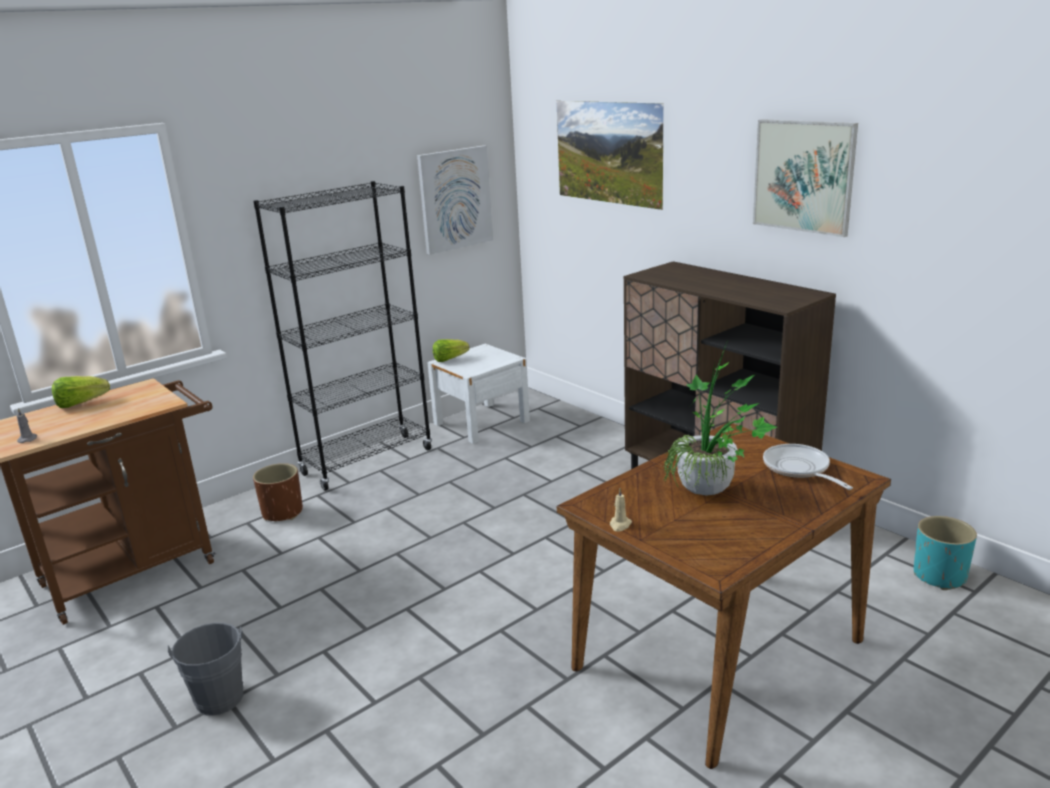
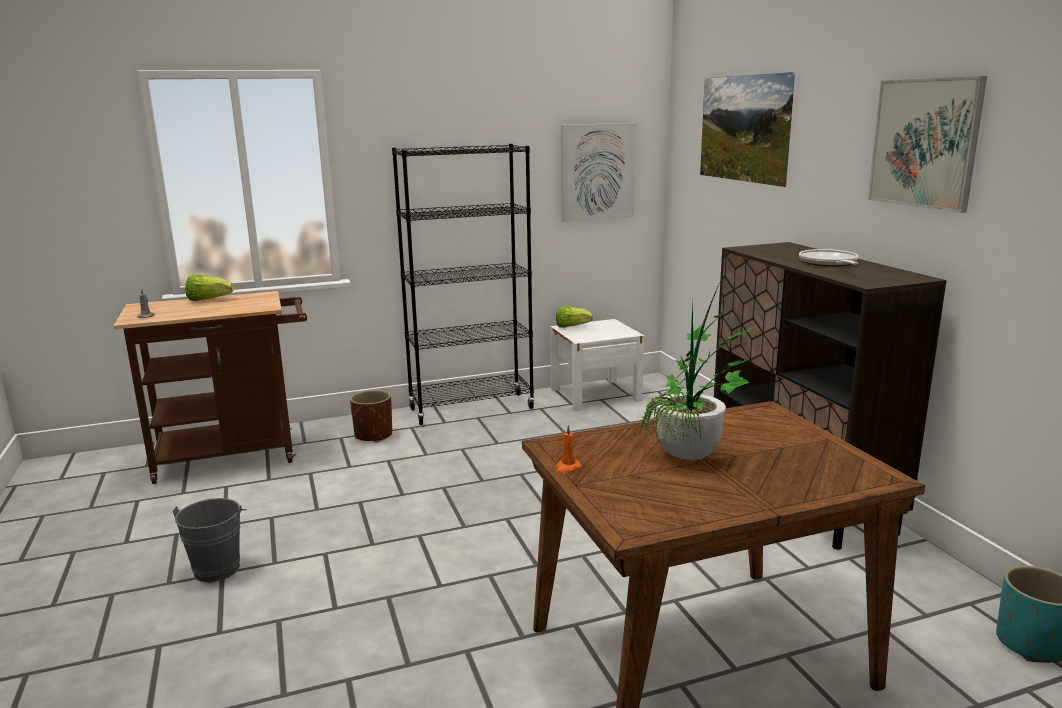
camera: 20 degrees right, 5 degrees down
beige candle [610,488,632,532] -> orange candle [556,425,582,474]
frying pan [763,444,853,490] -> frying pan moved to [799,249,859,267]

